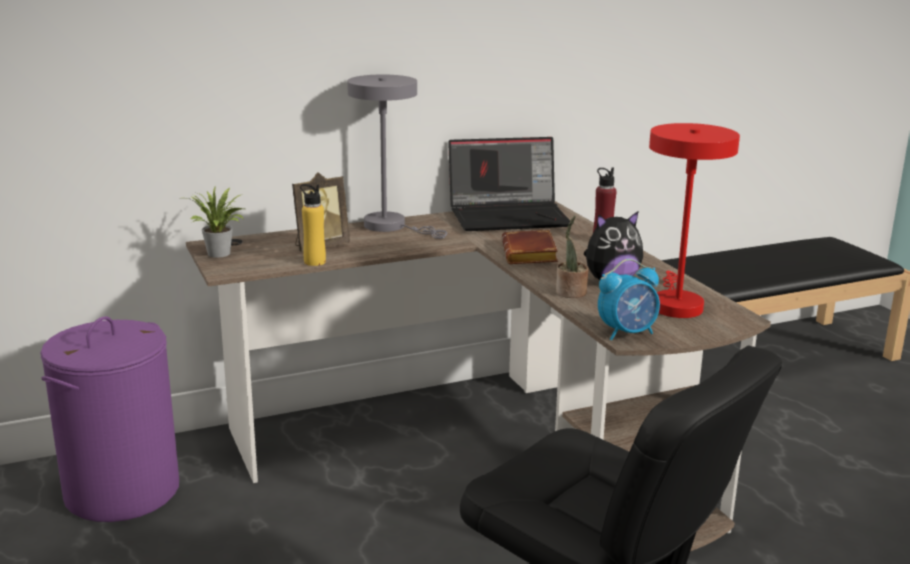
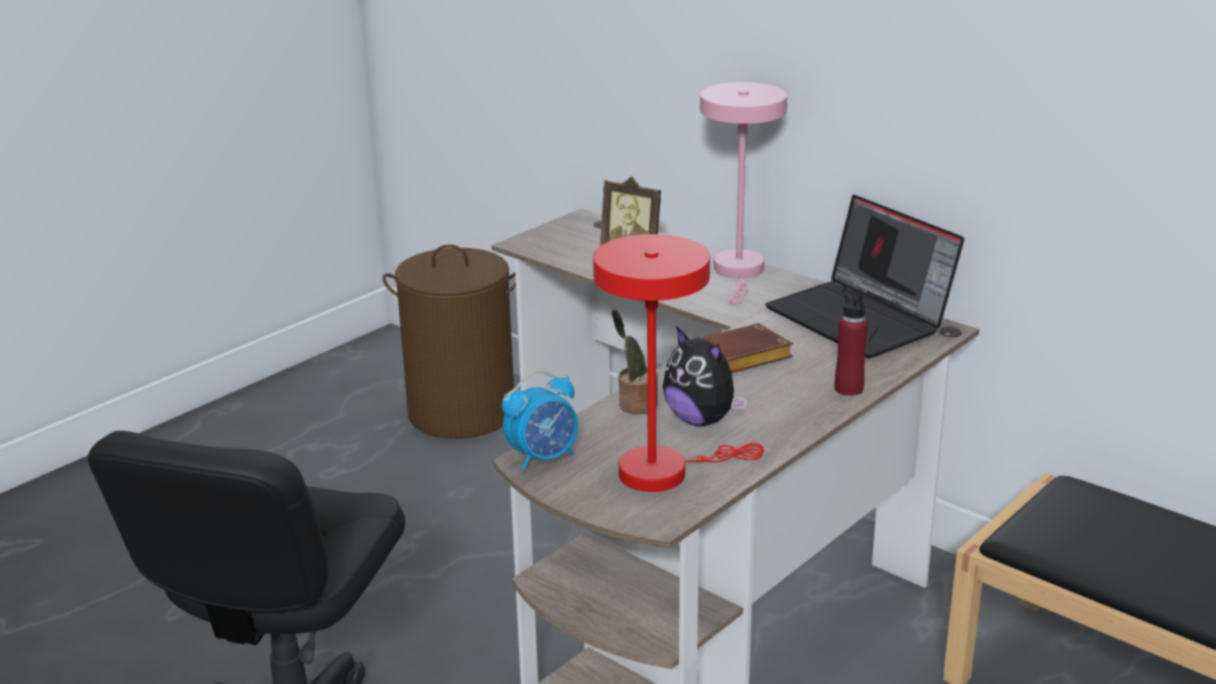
camera: 65 degrees right, 5 degrees up
purple laundry basket [40,316,179,522] -> brown laundry basket [382,244,516,439]
potted plant [187,187,244,258] -> none
yellow bottle [300,184,326,266] -> none
grey table lamp [347,74,447,239] -> pink table lamp [700,82,787,304]
alarm clock [598,259,660,341] -> alarm clock turned 75 degrees counterclockwise [502,370,578,471]

